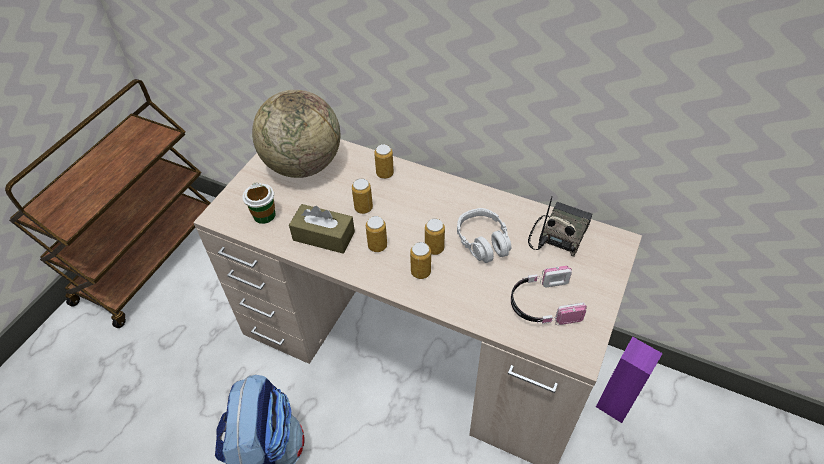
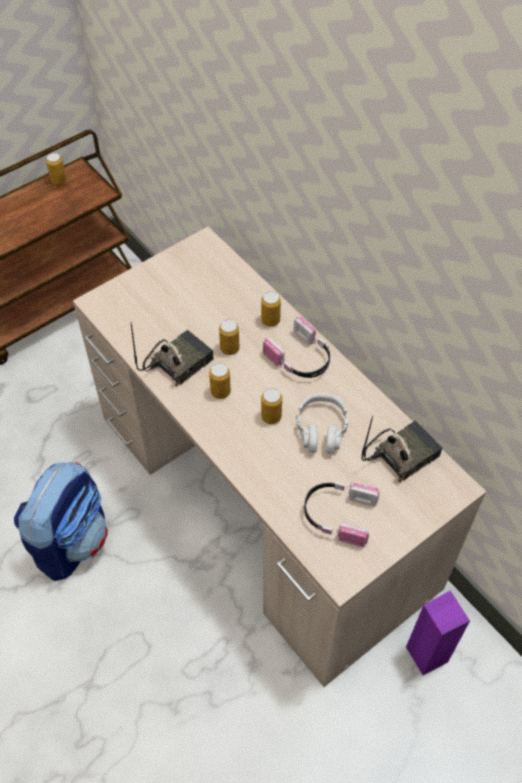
camera: 25 degrees right, 5 degrees up
cup [242,182,275,224] -> none
globe [252,90,340,178] -> none
brown tissue box [289,204,355,254] -> radio [131,322,214,387]
can [410,242,431,279] -> can moved to [46,153,66,184]
none -> headphones [263,317,330,378]

